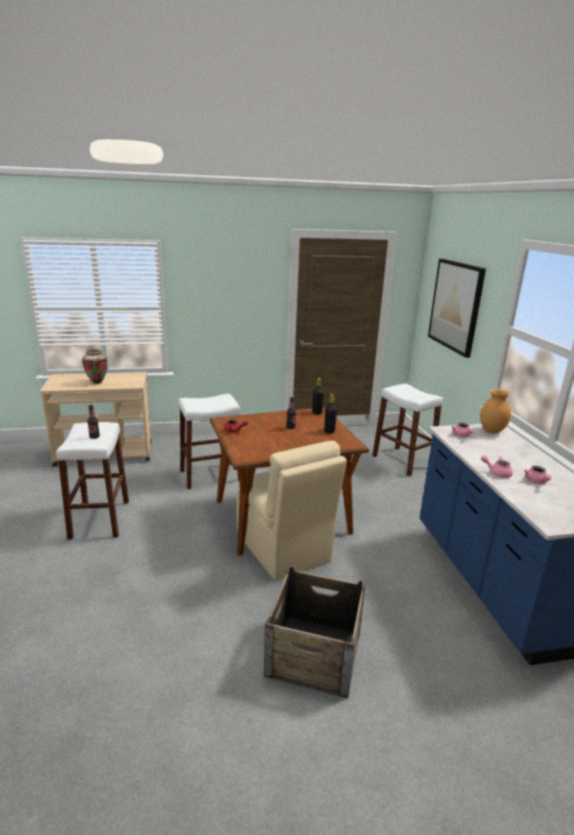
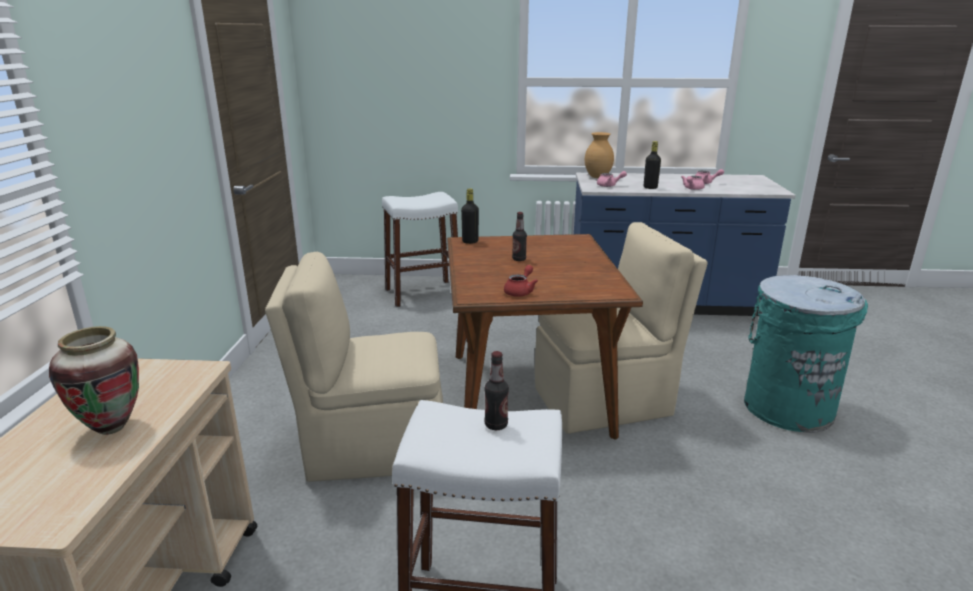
camera: 75 degrees left, 0 degrees up
white stool [179,394,240,490] -> beige chair [265,252,443,482]
crate [264,567,366,698] -> turquoise trash can [744,275,868,433]
black bottle [324,394,337,433] -> black bottle moved to [644,141,661,189]
picture [428,259,486,358] -> none

